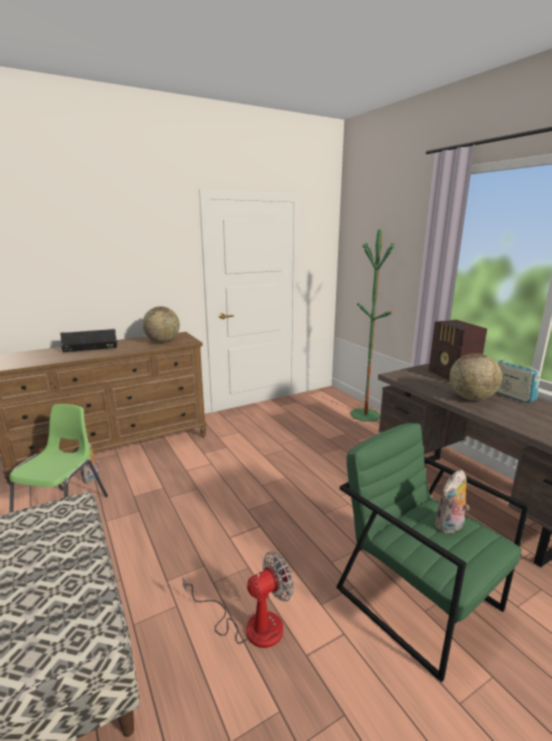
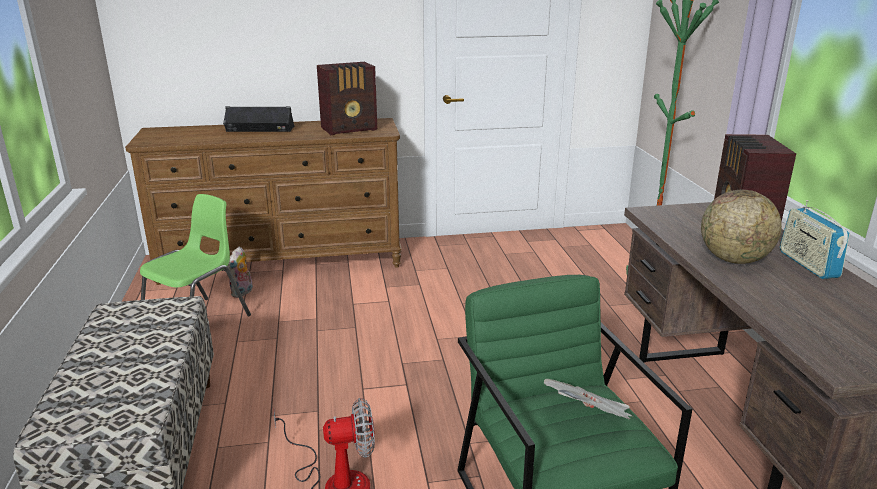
camera: 20 degrees right, 5 degrees up
globe [142,306,180,343] -> radio [317,62,377,135]
plush toy [435,470,469,535] -> newspaper [544,379,632,419]

